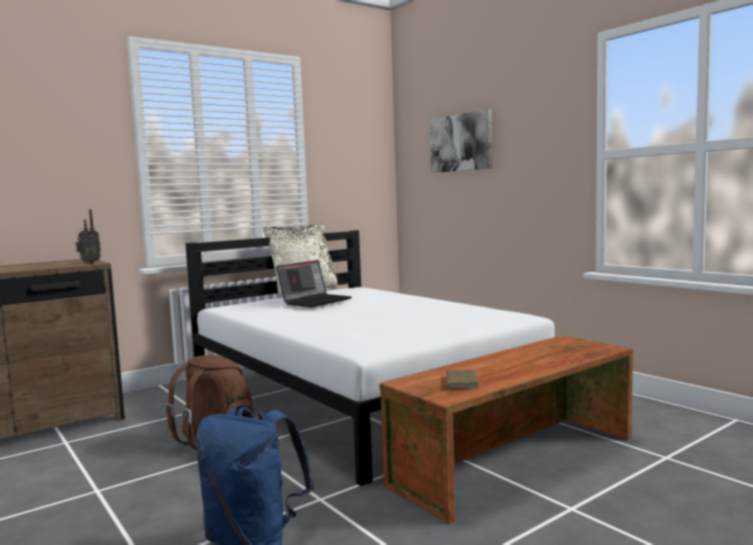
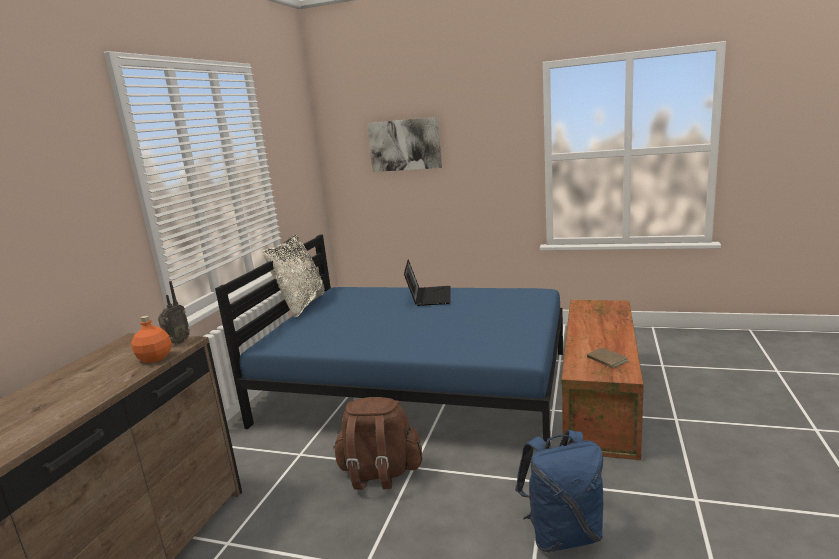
camera: 35 degrees left, 10 degrees up
white bed [185,230,554,486] -> blue bed [215,235,563,447]
laptop [276,260,352,307] -> laptop moved to [404,259,451,306]
none -> orange bottle [131,315,172,363]

